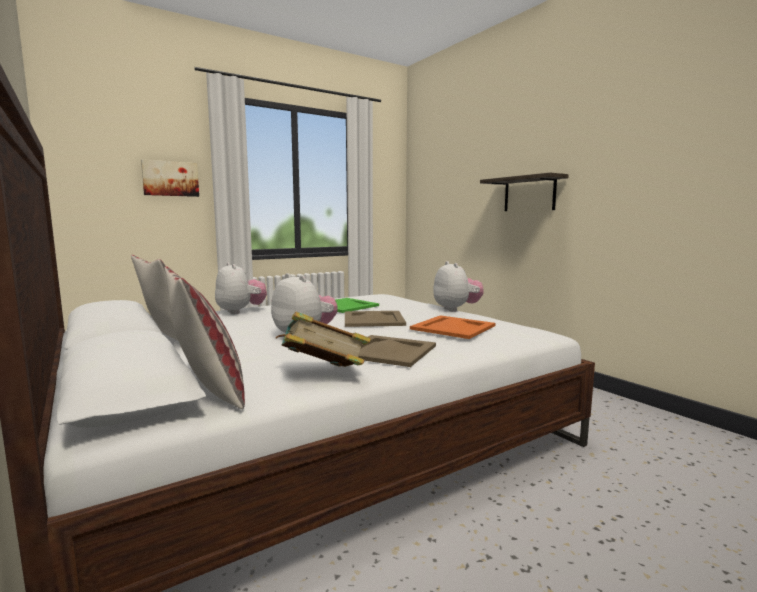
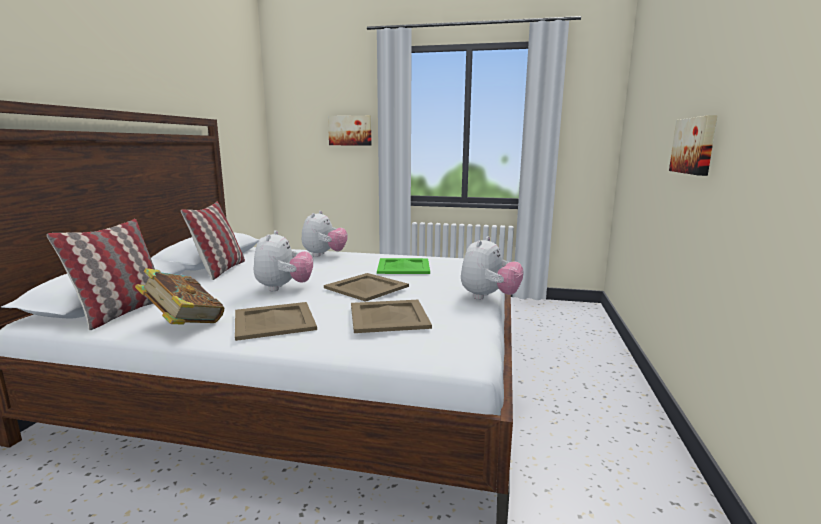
camera: 45 degrees right, 5 degrees up
orange tray [410,315,496,339] -> beige tray [351,300,432,333]
shelf [480,172,569,211] -> picture [669,115,718,176]

